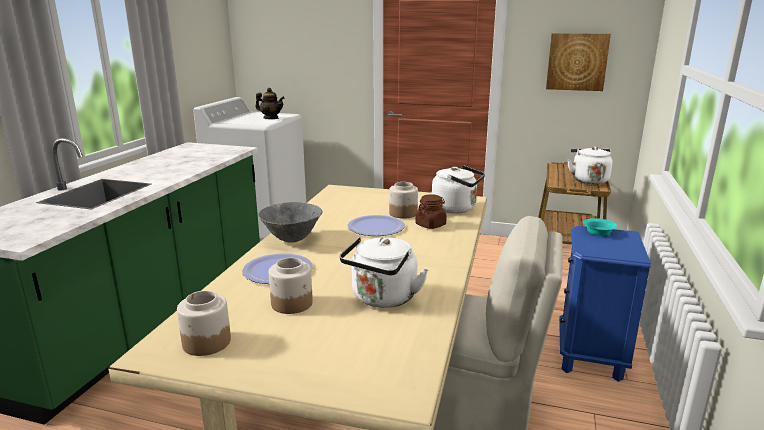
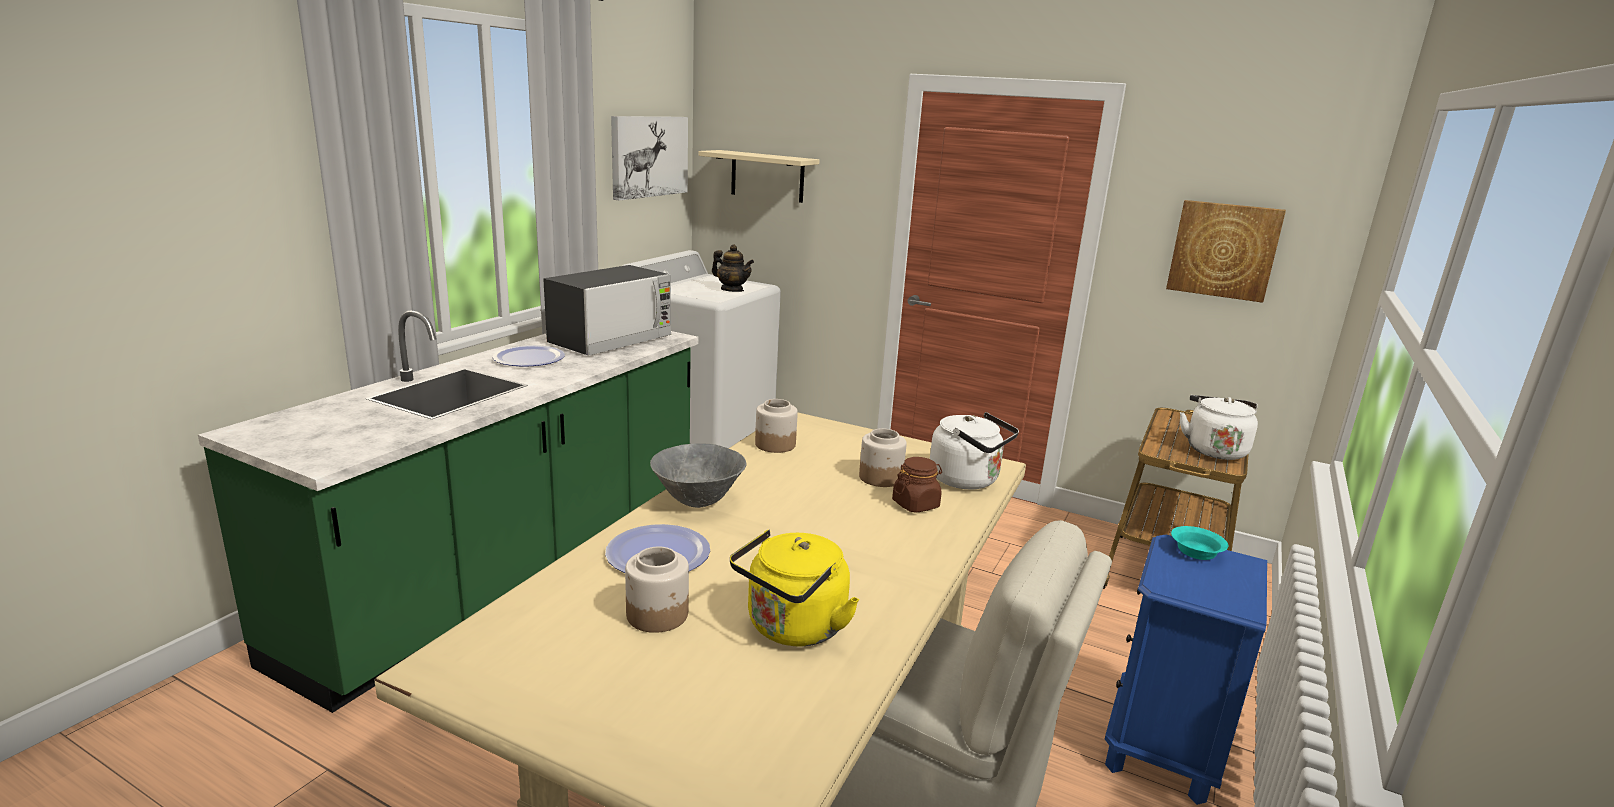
camera: 10 degrees right, 0 degrees up
jar [177,291,231,356] -> jar moved to [755,399,798,453]
white kettle [340,237,428,308] -> yellow kettle [730,529,859,647]
plate [347,215,405,236] -> plate moved to [492,345,565,366]
none -> microwave [543,265,671,356]
none -> picture [611,116,688,201]
none -> beige shelf [699,150,820,203]

